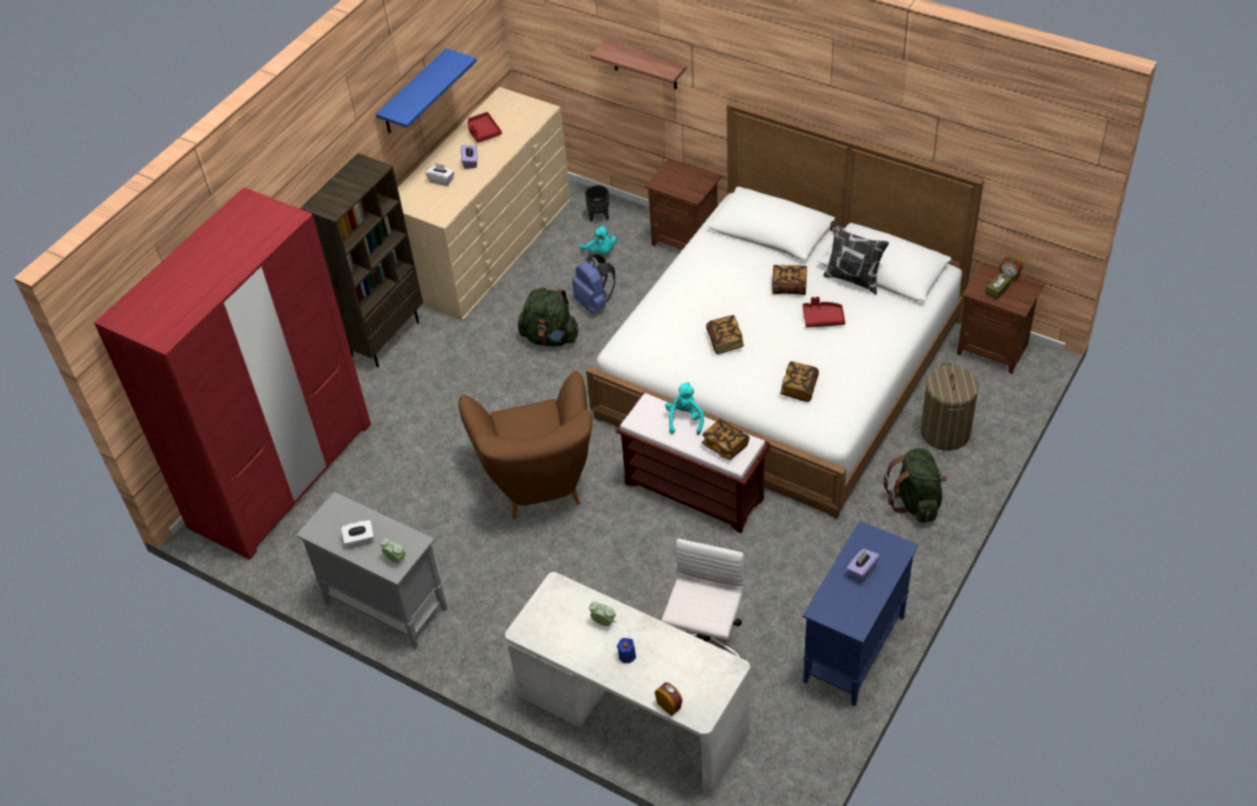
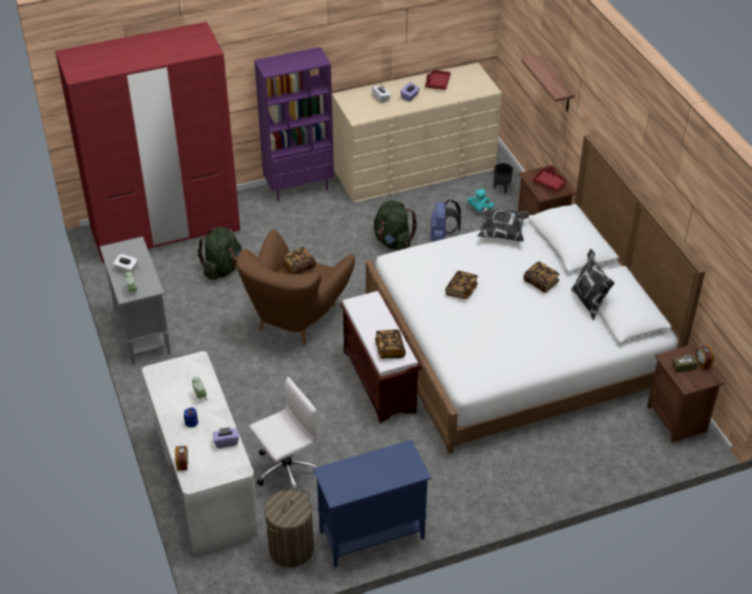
camera: 35 degrees right, 5 degrees down
brown bookcase [300,153,423,368] -> purple bookcase [254,47,334,202]
blue shelf [376,48,477,133] -> none
turquoise plush toy [665,382,704,435] -> none
book [780,361,819,402] -> book moved to [282,247,316,274]
red tray [802,297,845,328] -> red tray moved to [533,166,566,192]
purple tissue box [847,549,880,582] -> purple tissue box moved to [212,427,239,448]
green backpack [884,448,947,523] -> green backpack moved to [197,227,242,280]
laundry basket [921,363,979,451] -> laundry basket moved to [265,490,314,567]
none -> pillow [477,207,530,242]

